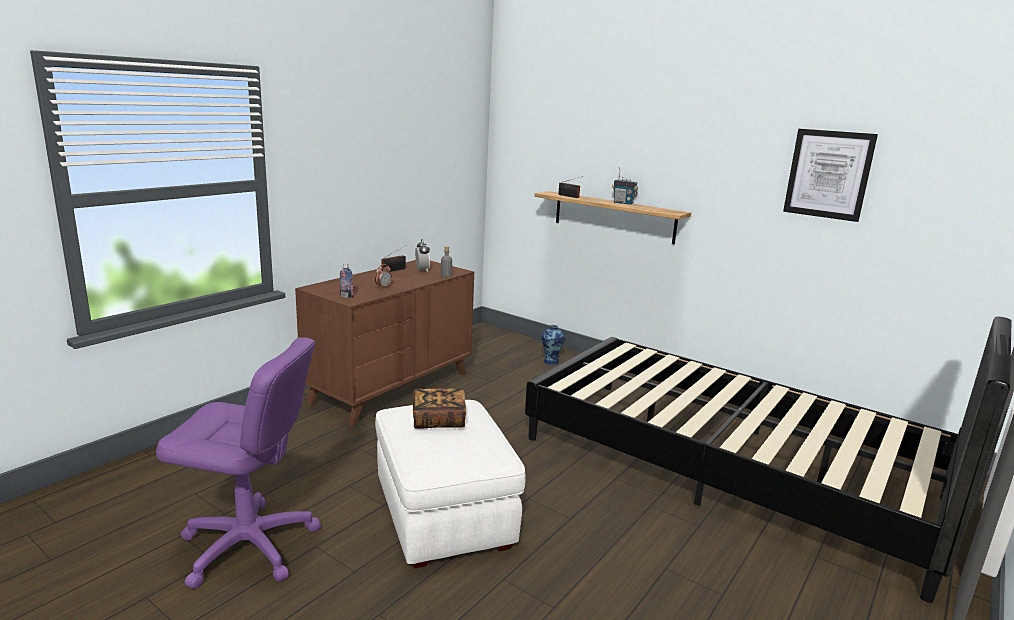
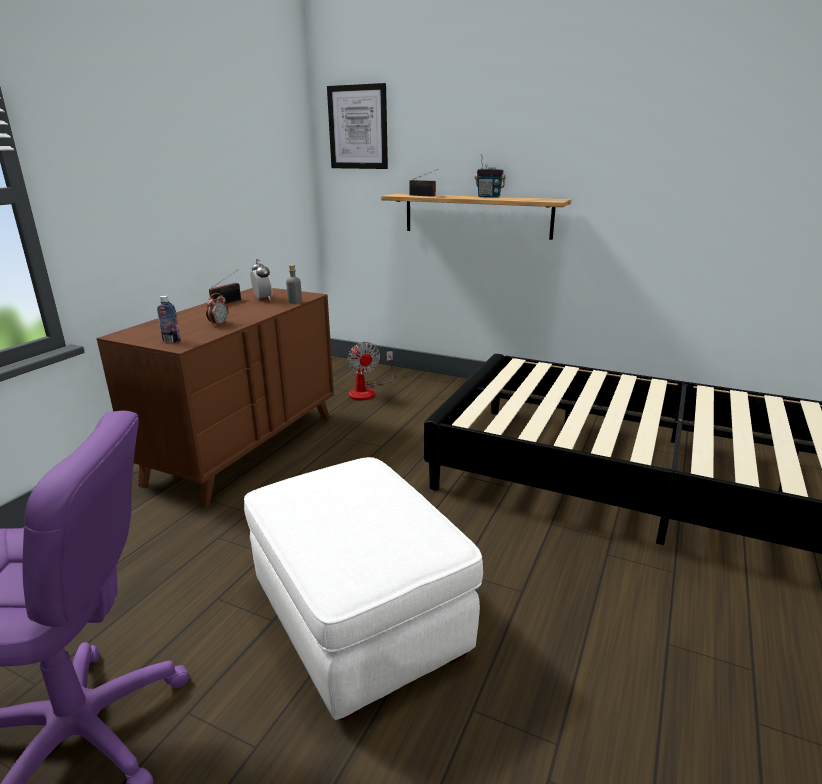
camera: 10 degrees left, 5 degrees up
book [413,388,466,429] -> none
vase [541,325,565,365] -> none
picture [783,129,878,222] -> picture moved to [327,83,388,169]
none -> fan [347,342,393,401]

